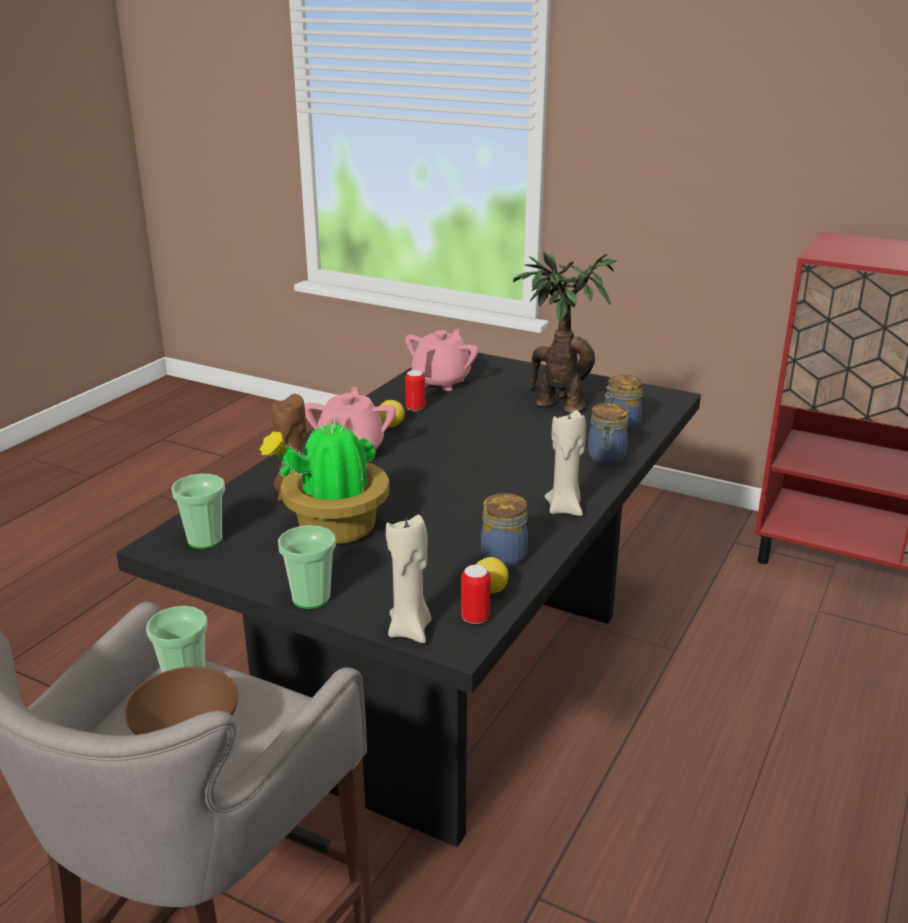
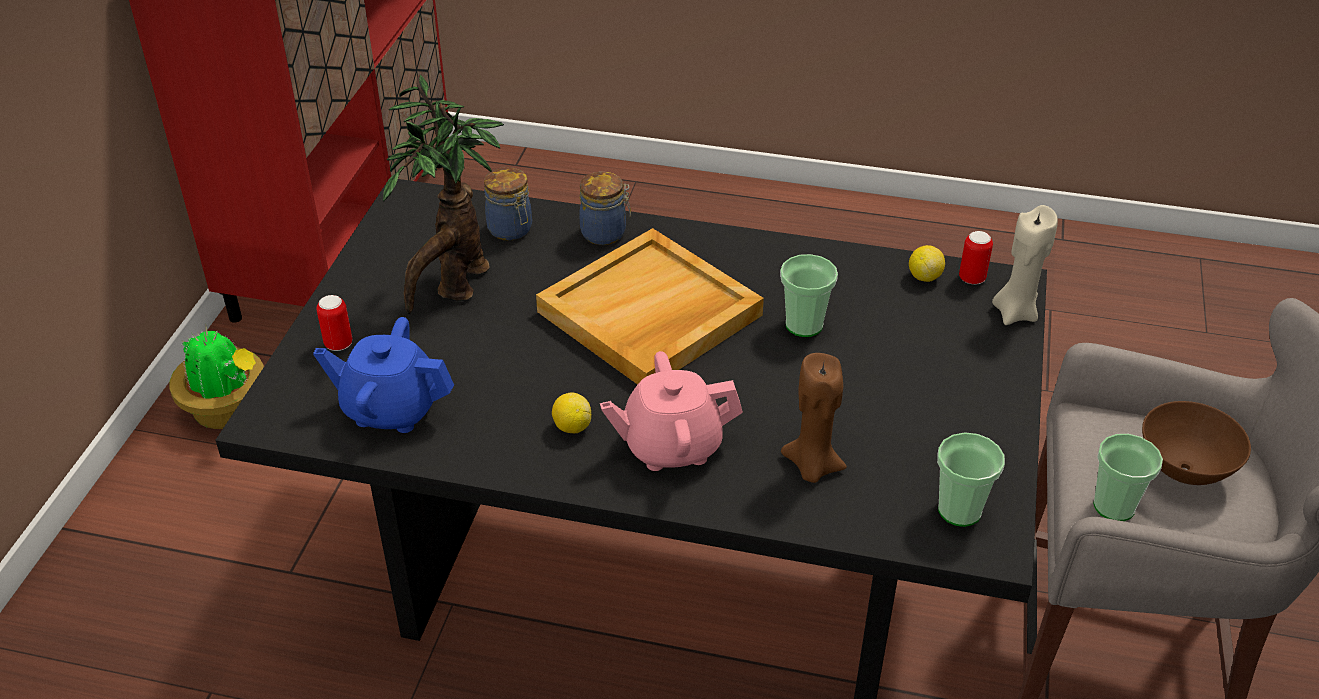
camera: 105 degrees left, 15 degrees up
potted plant [260,417,390,544] -> potted plant moved to [169,326,264,429]
cup [278,525,336,609] -> cup moved to [780,254,838,337]
pink teapot [405,329,479,391] -> blue teapot [313,317,454,433]
can [405,370,425,411] -> can moved to [317,295,352,351]
jar [481,493,528,567] -> none
beige candle [544,410,586,516] -> none
none -> beige tray [536,228,764,385]

